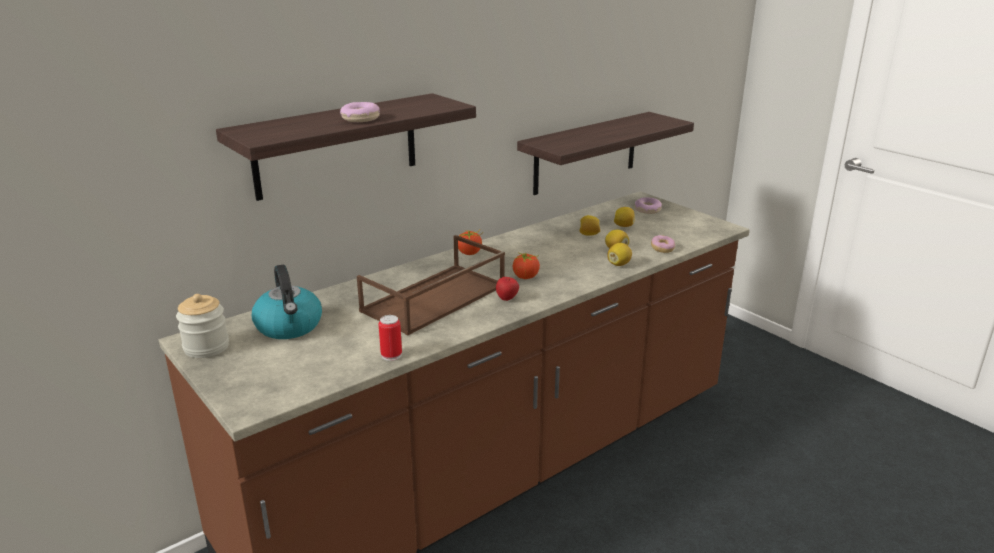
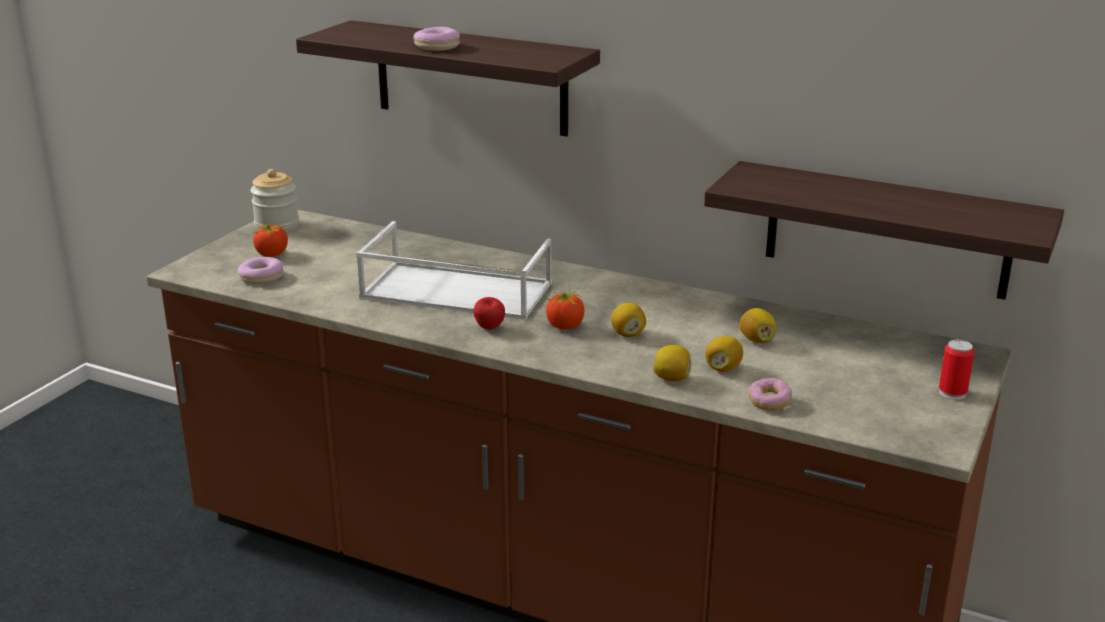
camera: 65 degrees right, 0 degrees up
kettle [252,265,322,339] -> none
brown tray [357,235,505,336] -> white tray [356,221,552,320]
can [379,315,402,361] -> can moved to [939,340,974,400]
tomato [458,228,482,255] -> tomato moved to [253,224,288,257]
lemon [614,207,635,227] -> lemon moved to [611,303,646,337]
donut [635,197,662,214] -> donut moved to [237,257,284,284]

